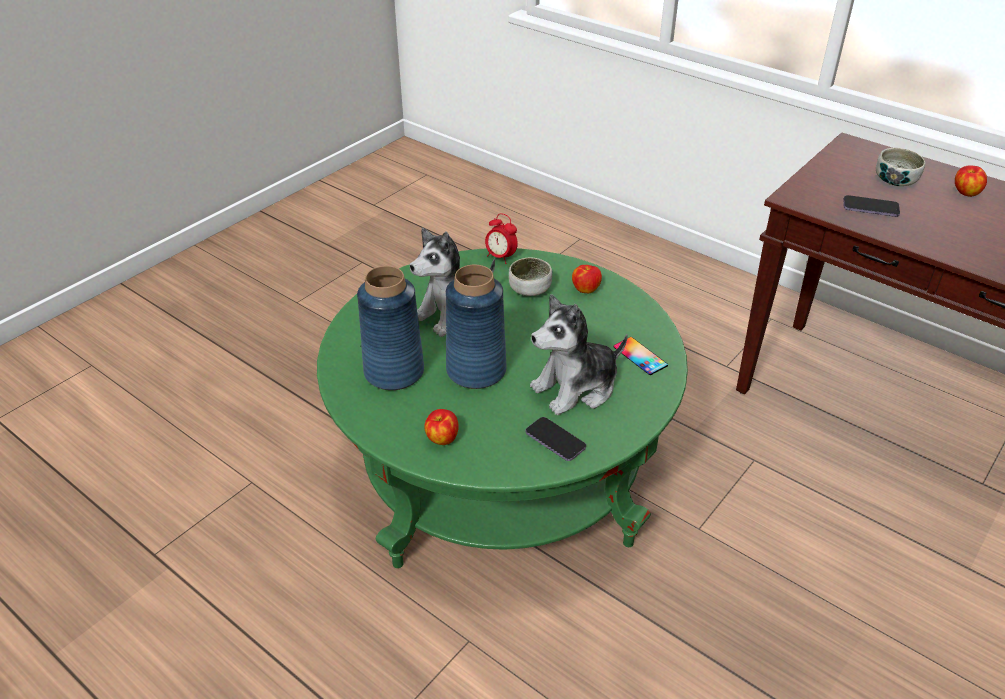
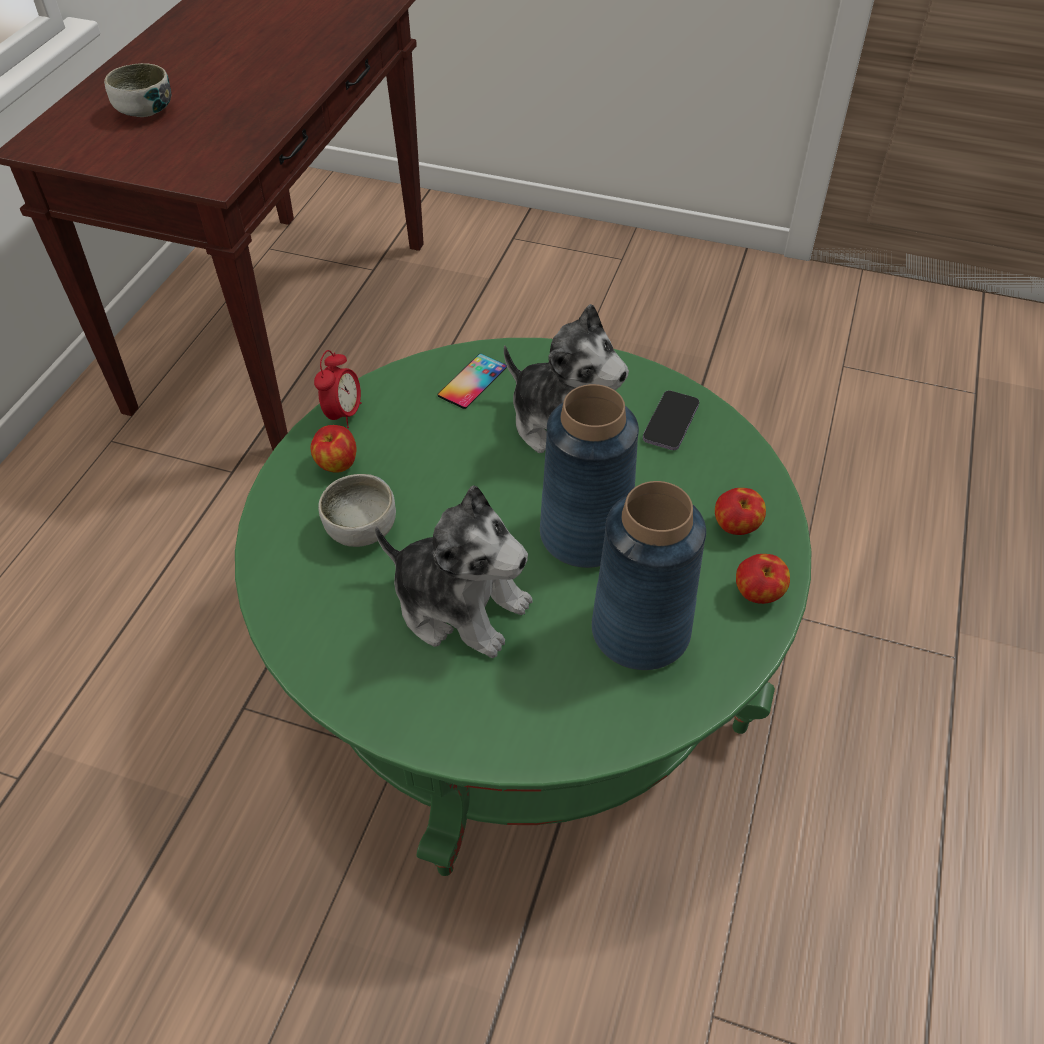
camera: 110 degrees left, 10 degrees up
alarm clock [485,213,518,264] -> alarm clock moved to [314,350,362,428]
phone [844,195,900,217] -> none
apple [955,166,987,197] -> apple moved to [736,554,790,604]

